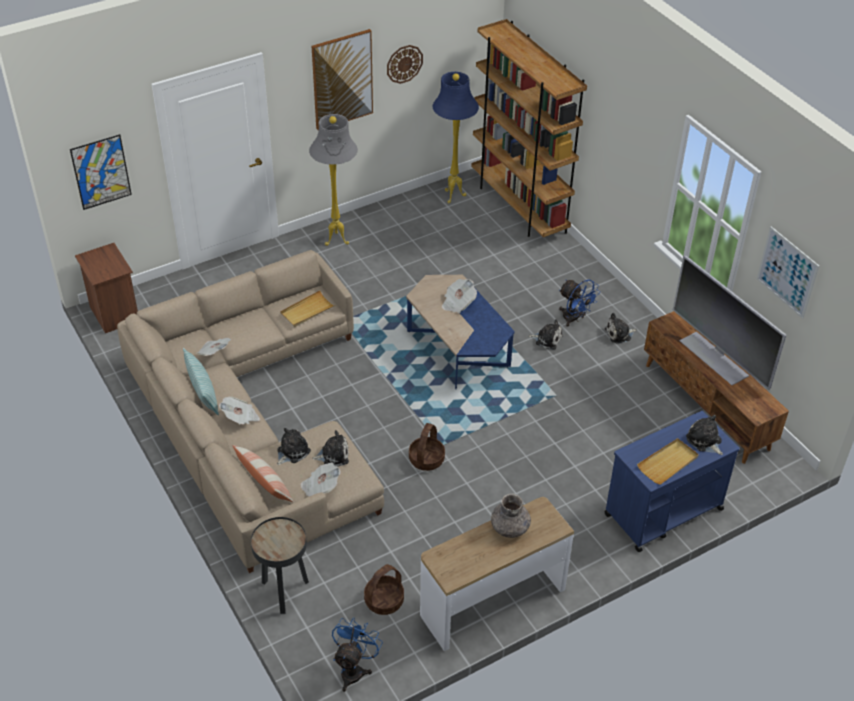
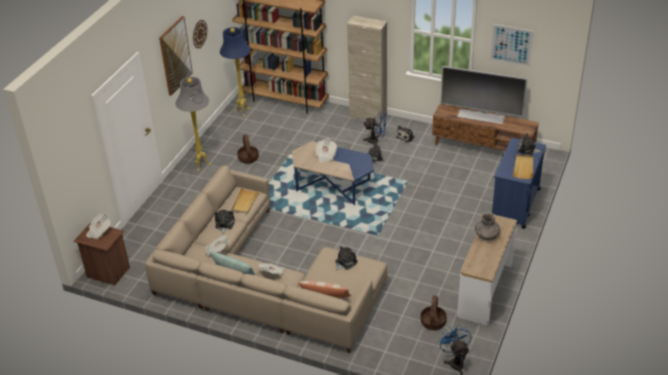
camera: 35 degrees left, 5 degrees down
picture [70,134,132,210] -> none
black side table [251,517,309,614] -> none
plush toy [277,428,311,466] -> plush toy moved to [214,210,235,234]
newspaper [300,462,341,496] -> newspaper moved to [86,214,111,239]
basket [409,423,445,471] -> basket moved to [237,134,259,164]
none -> beige cabinet [347,16,387,124]

